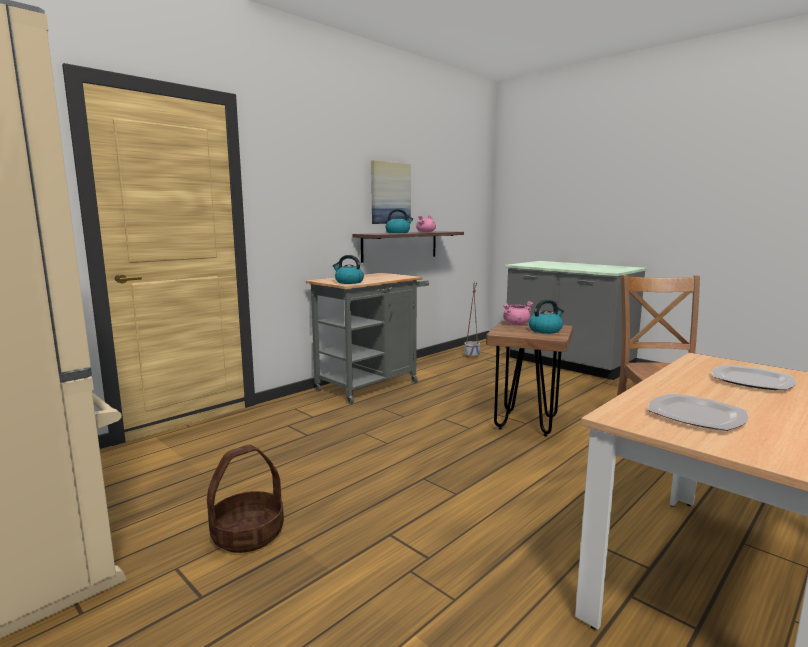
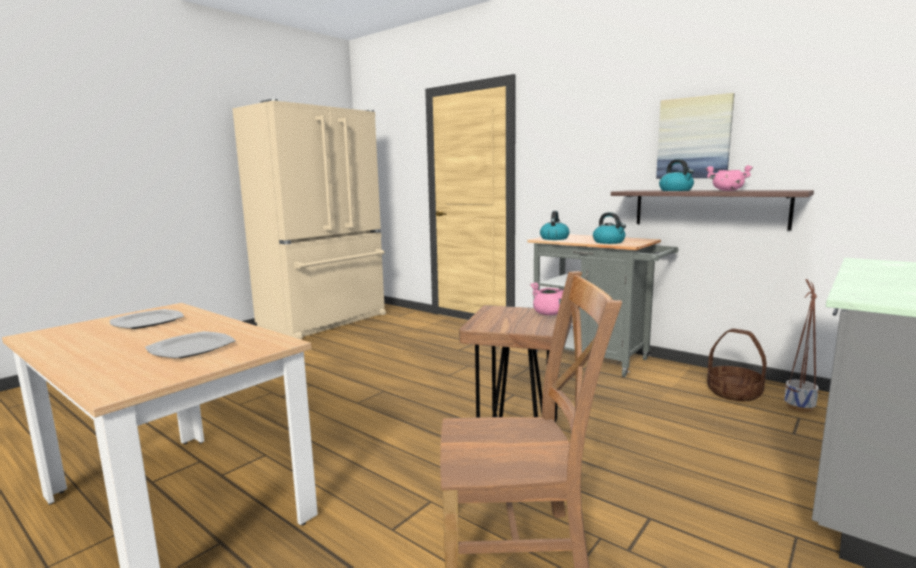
camera: 85 degrees right, 0 degrees up
basket [207,445,284,553] -> basket moved to [707,328,767,401]
kettle [529,299,564,334] -> kettle moved to [593,212,626,244]

